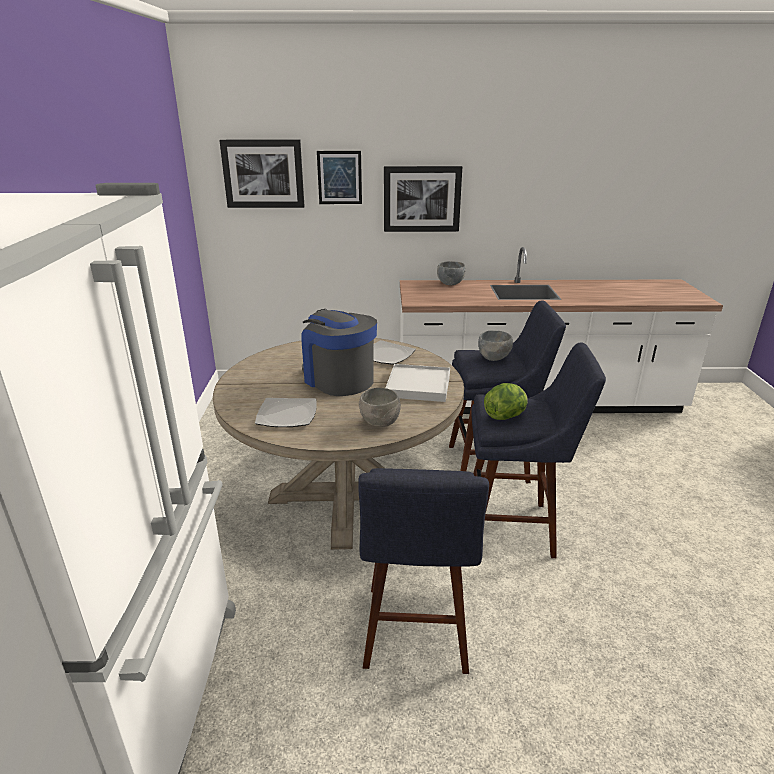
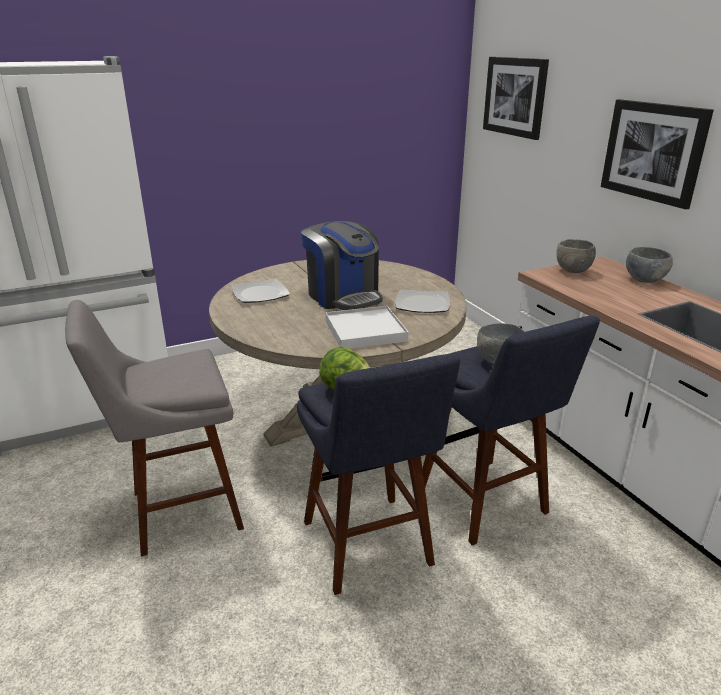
camera: 65 degrees right, 0 degrees up
coffee machine [301,309,377,396] -> coffee machine turned 120 degrees clockwise [301,221,383,310]
picture [317,151,362,204] -> none
blue stool [358,468,489,674] -> grey stool [65,300,244,557]
grey bowl [359,388,401,427] -> grey bowl moved to [556,239,596,273]

